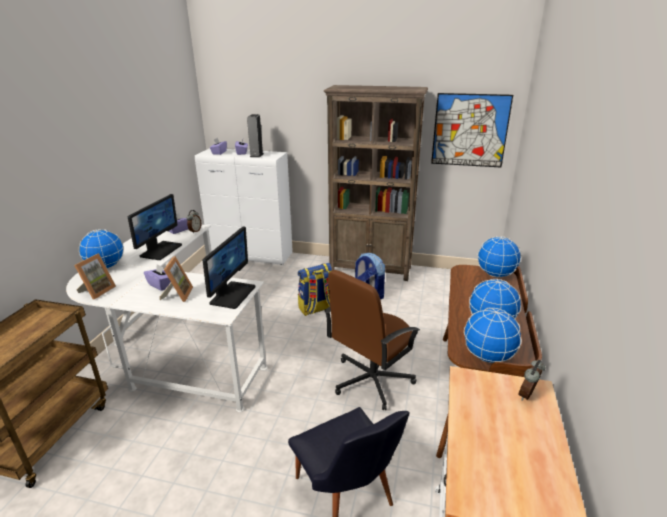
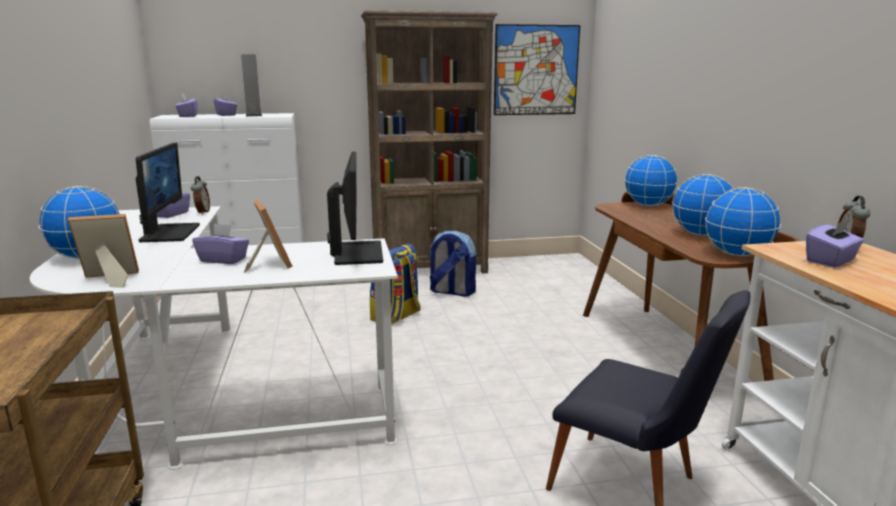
camera: 25 degrees left, 10 degrees down
picture frame [74,253,116,300] -> picture frame turned 105 degrees counterclockwise [68,214,139,288]
brown office chair [324,270,420,410] -> none
none -> purple tissue box [806,220,864,267]

